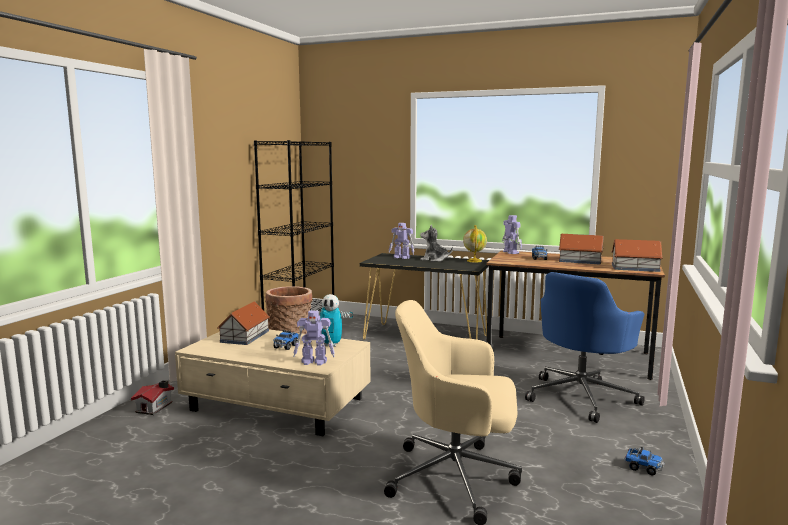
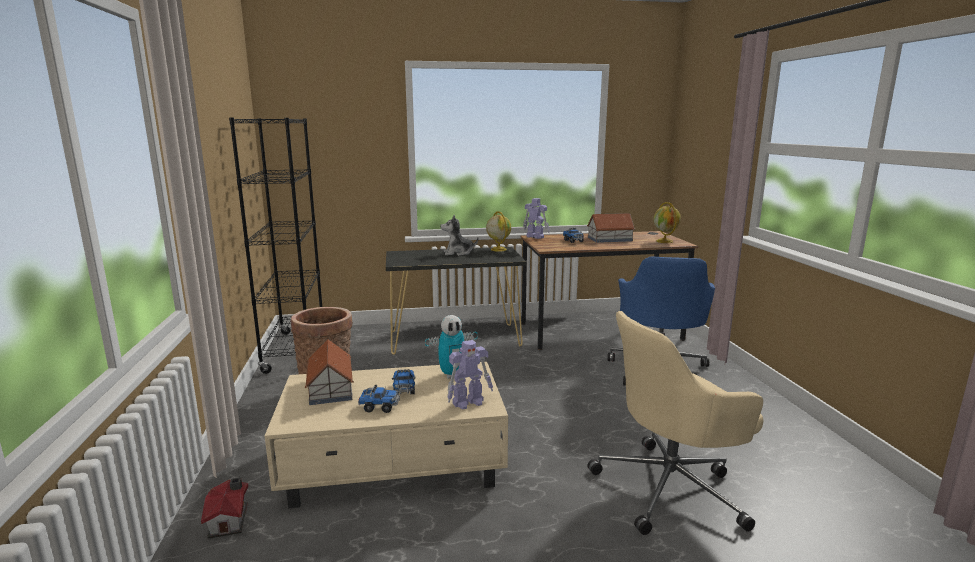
camera: 30 degrees left, 5 degrees up
toy robot [389,223,414,259] -> none
toy house [611,239,663,272] -> globe [653,202,681,243]
toy truck [624,447,665,475] -> toy truck moved to [358,385,400,413]

